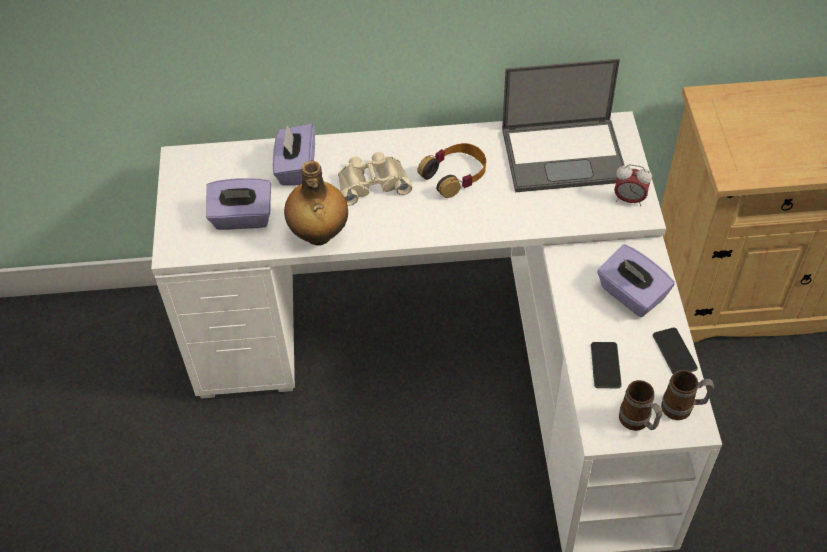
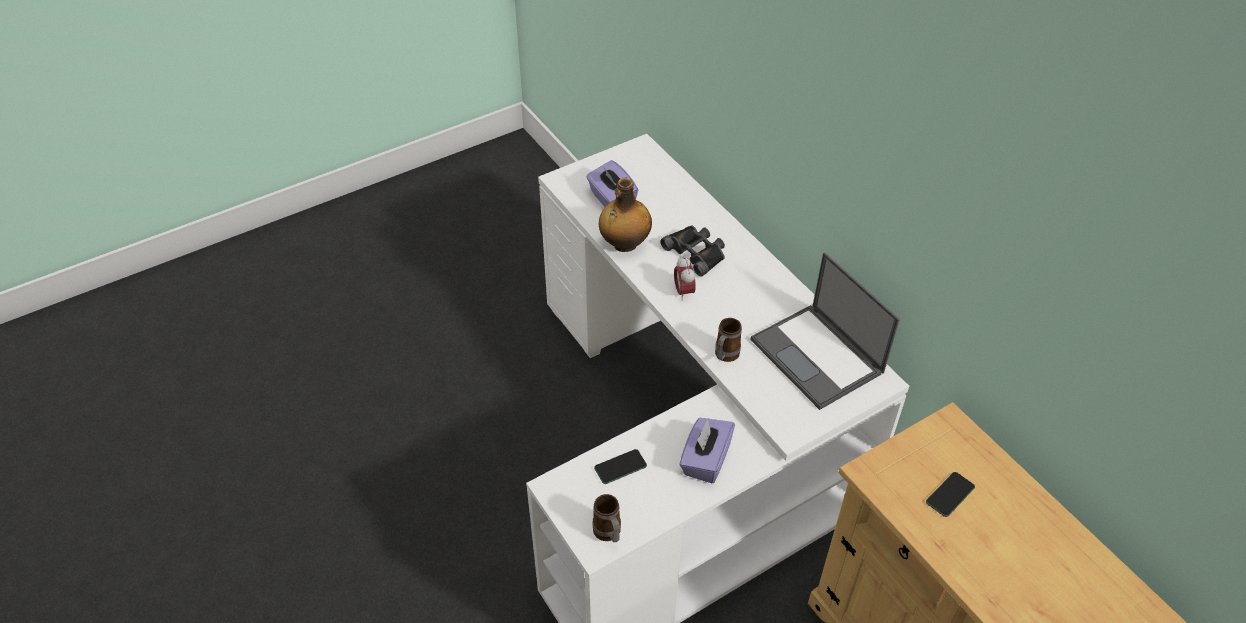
camera: 60 degrees right, 5 degrees down
purple tissue box [273,123,315,185] -> none
beige binoculars [338,152,412,206] -> black binoculars [660,225,725,276]
headphones [417,143,486,198] -> none
alarm clock [614,164,652,206] -> alarm clock moved to [674,256,696,301]
mug [619,380,662,431] -> mug moved to [715,318,742,362]
phone [653,327,698,374] -> phone moved to [926,472,975,517]

